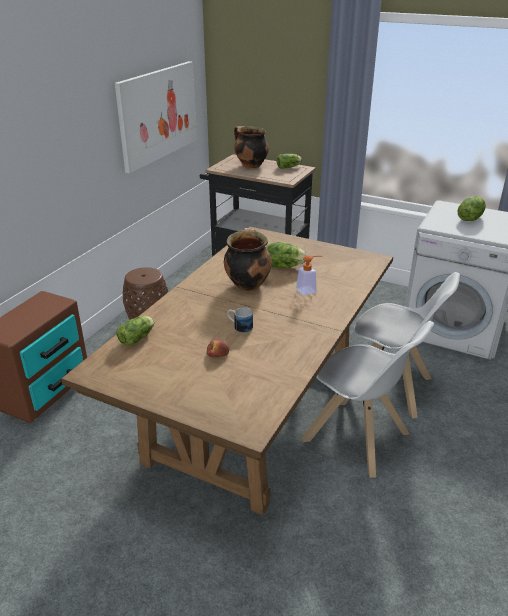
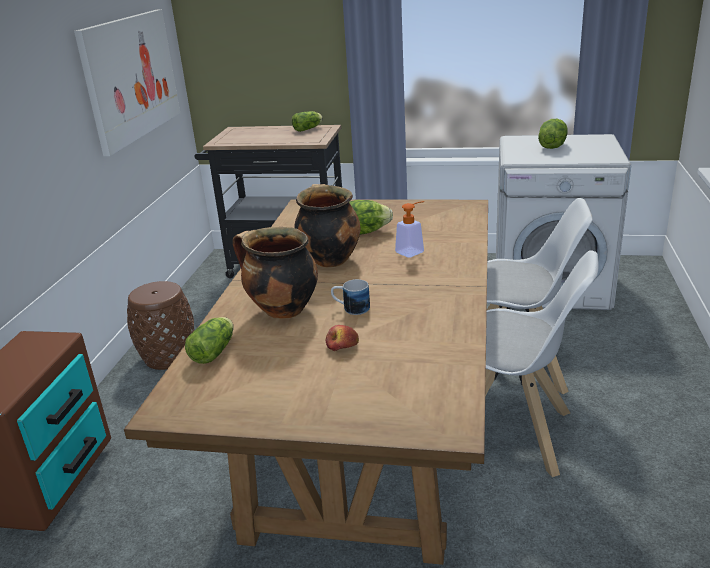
camera: 15 degrees left, 5 degrees down
cooking pot [234,126,269,168] -> cooking pot moved to [233,227,318,319]

